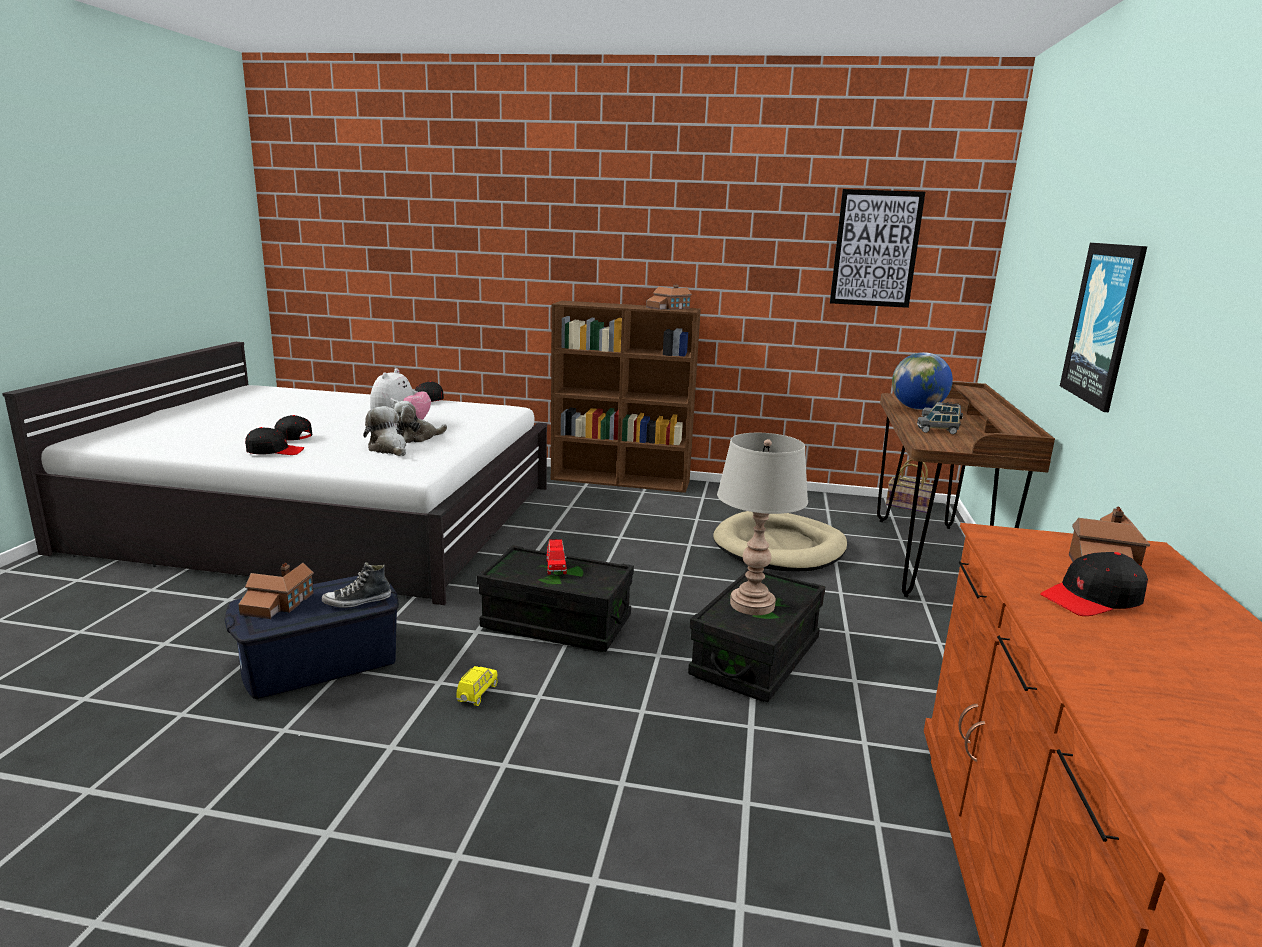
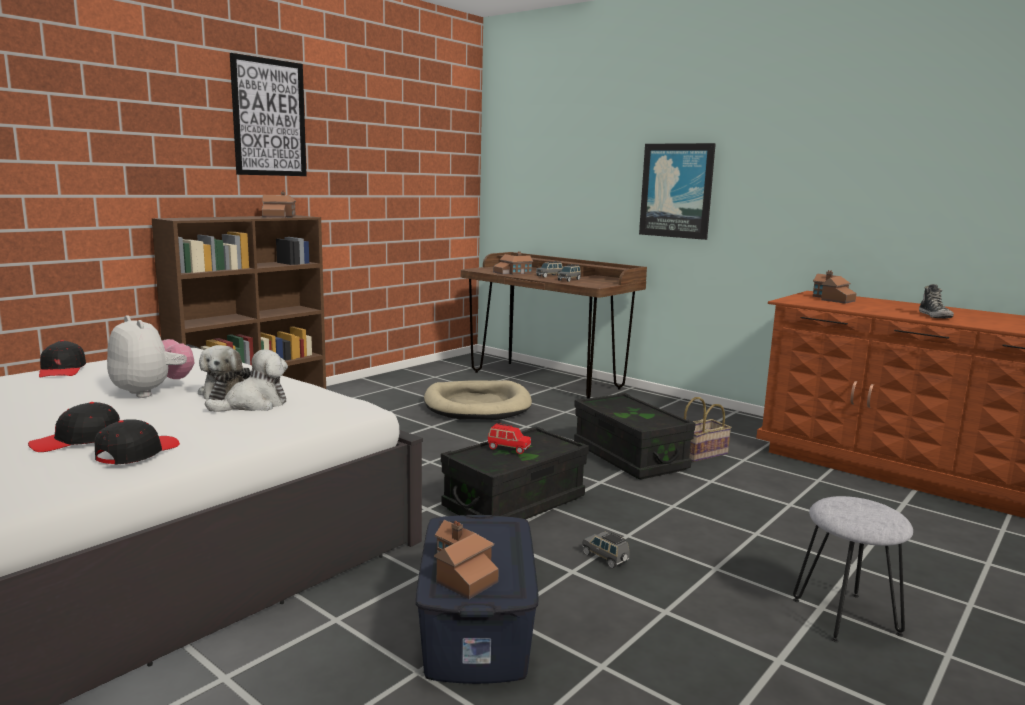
camera: 60 degrees left, 5 degrees down
shoe [322,562,391,608] -> shoe moved to [919,284,954,318]
plush toy [363,406,406,456] -> plush toy turned 150 degrees clockwise [205,349,288,412]
yellow toy car [456,666,498,706] -> grey toy car [582,531,630,568]
grey table lamp [717,433,808,615] -> none
picture [830,189,925,308] -> picture moved to [230,53,307,176]
basket [886,459,933,513] -> basket moved to [684,397,732,462]
globe [892,352,953,410] -> toy house [493,252,533,275]
black cap [1040,552,1148,616] -> none
none -> grey stool [793,496,913,642]

